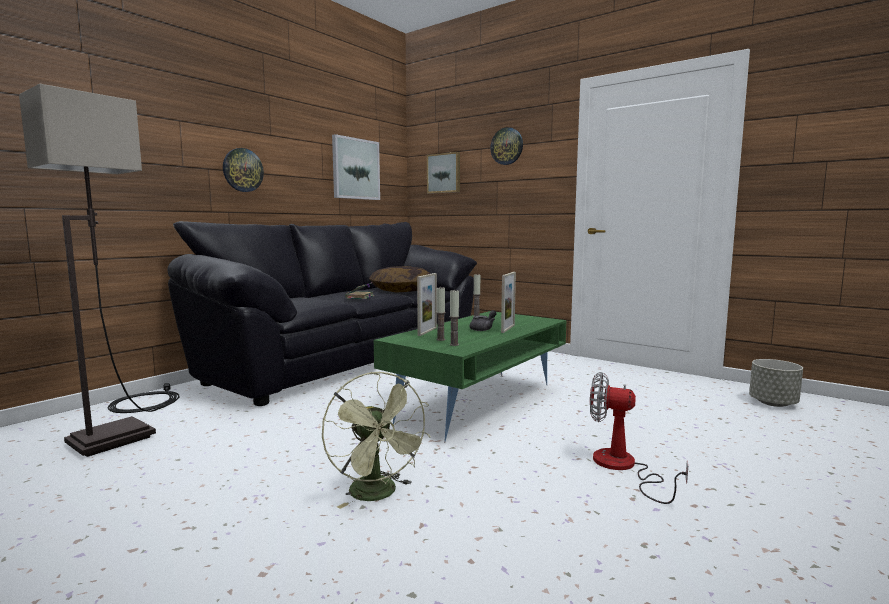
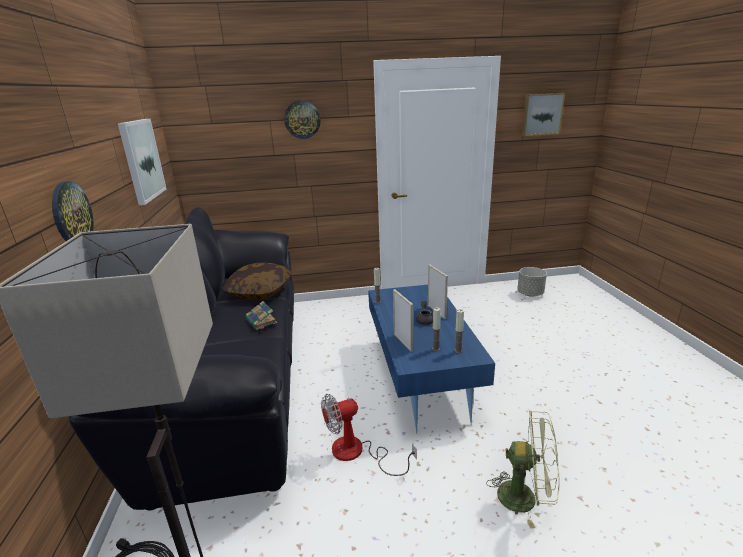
camera: 45 degrees left, 15 degrees up
green coffee table [374,311,567,443] -> blue coffee table [368,285,495,433]
picture [427,152,460,194] -> picture moved to [522,93,565,136]
fan [590,372,688,504] -> fan moved to [321,394,417,476]

